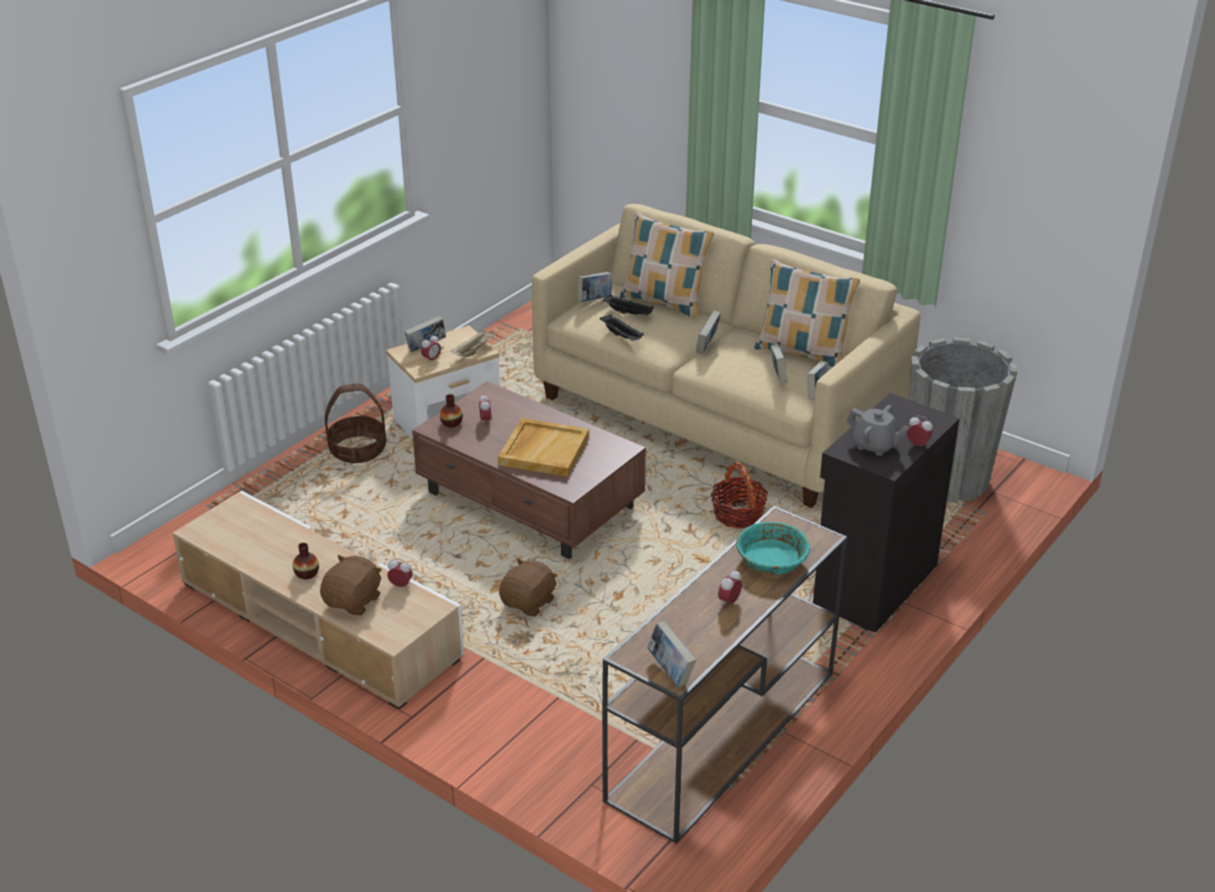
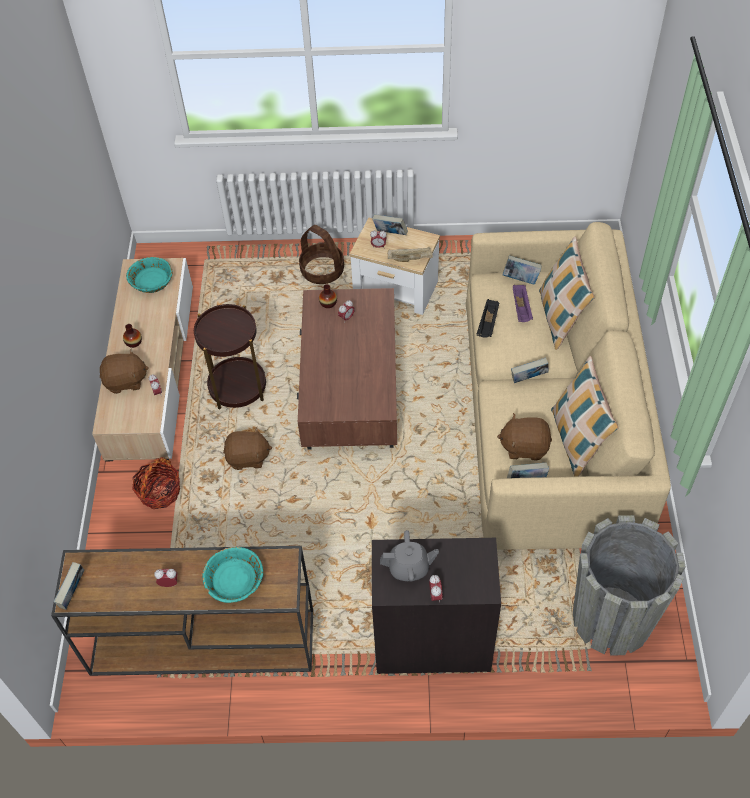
camera: 55 degrees right, 20 degrees up
beige tray [498,418,589,477] -> none
black tray [603,295,654,315] -> purple tray [513,284,533,322]
basket [711,462,768,529] -> basket moved to [132,457,180,509]
book [770,344,788,384] -> brown plush toy [497,413,552,461]
grey teapot [847,405,909,456] -> grey teapot turned 90 degrees counterclockwise [380,530,439,581]
none -> turquoise bowl [126,257,172,293]
none -> brown side table [194,304,266,409]

